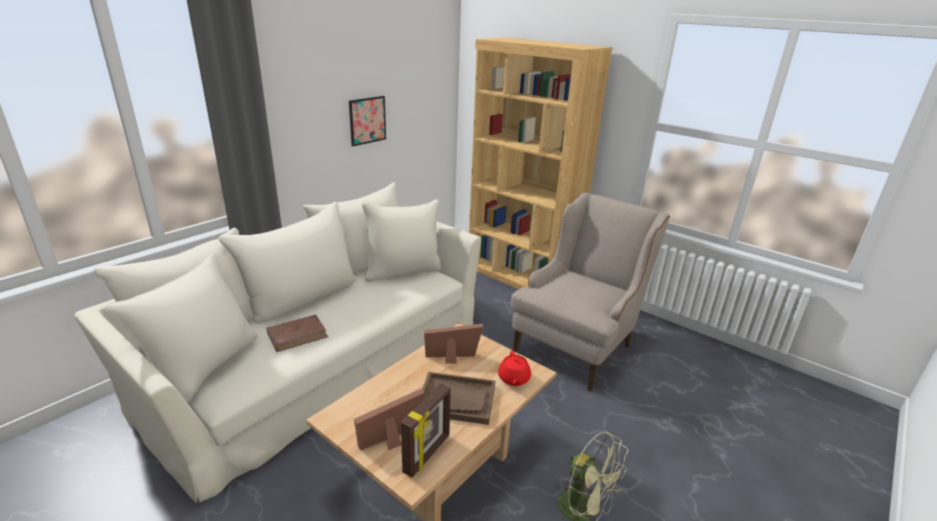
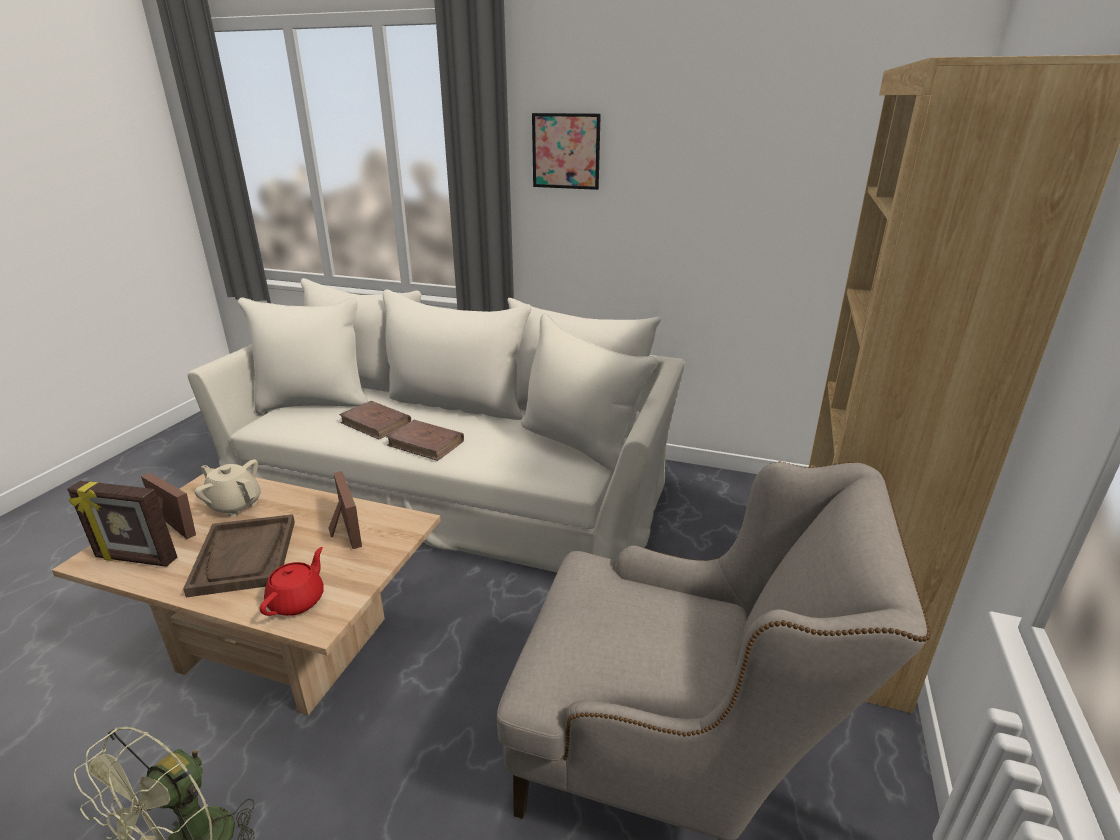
camera: 70 degrees right, 0 degrees up
picture [349,96,386,146] -> picture moved to [532,113,601,190]
red teapot [498,350,531,386] -> red teapot turned 135 degrees clockwise [260,547,324,616]
none -> beige teapot [194,459,261,517]
none -> brown book [386,420,464,461]

